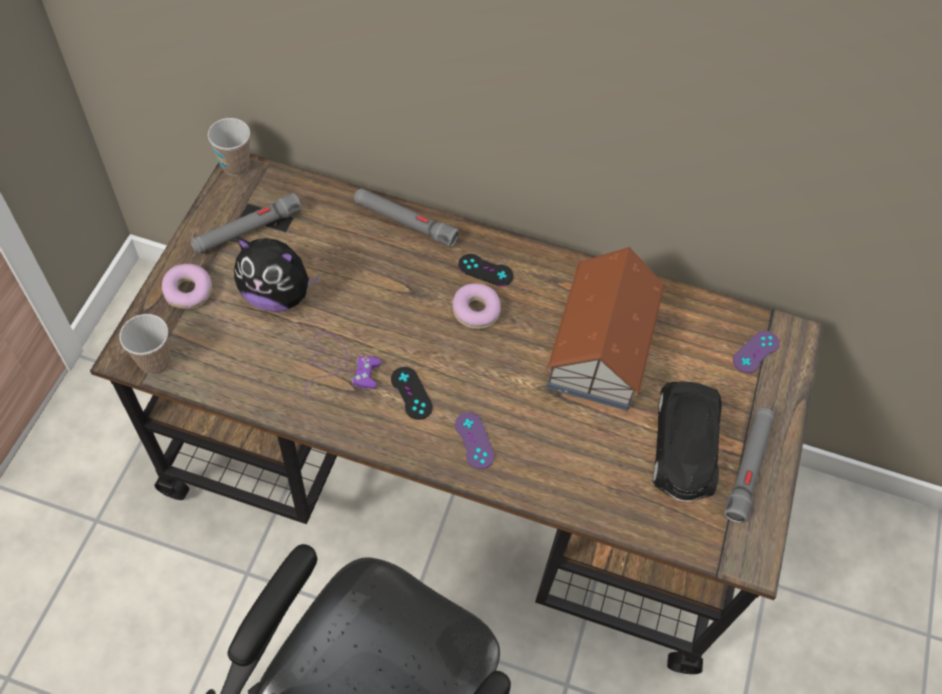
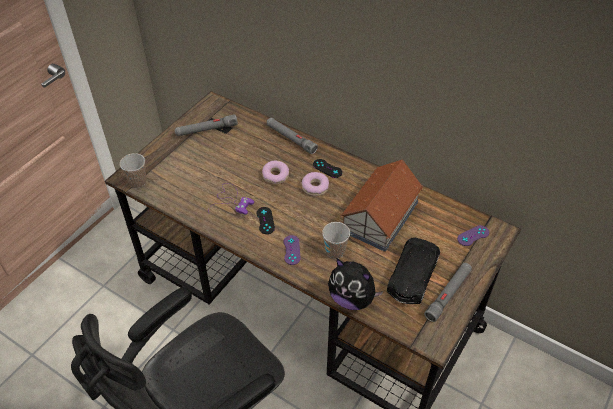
camera: 20 degrees right, 10 degrees down
donut [162,264,212,309] -> donut moved to [262,161,289,184]
cup [208,118,250,176] -> cup moved to [322,222,350,259]
plush toy [234,237,321,312] -> plush toy moved to [328,258,384,310]

